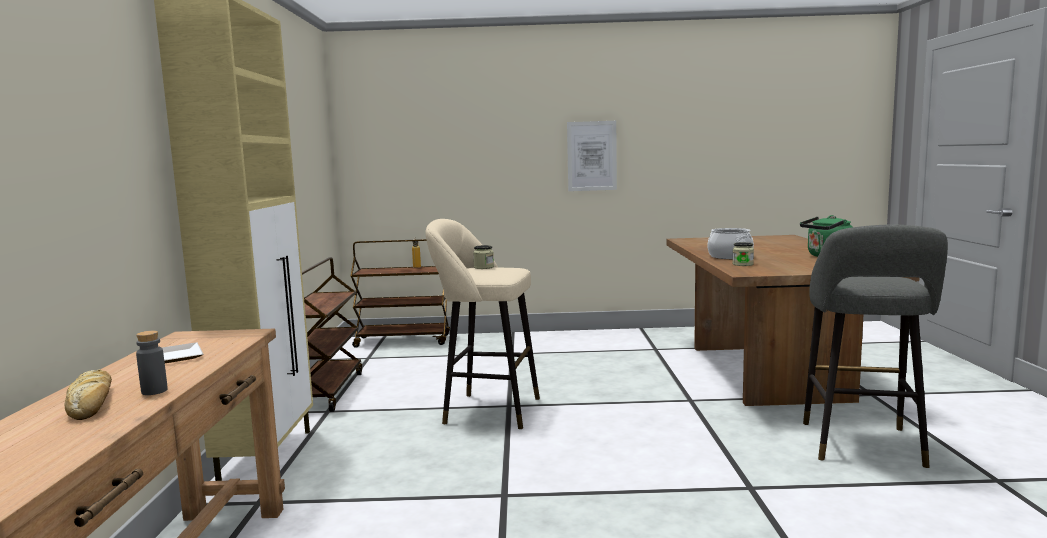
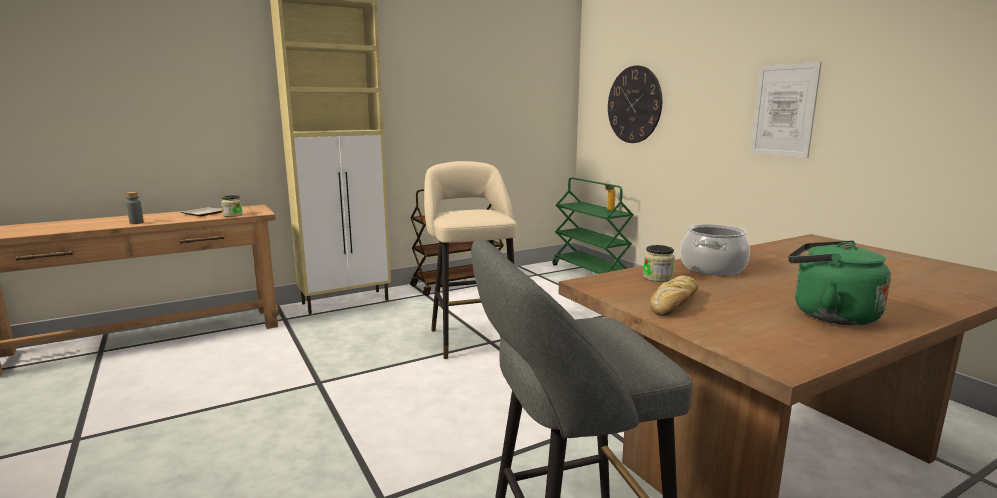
camera: 60 degrees right, 5 degrees up
bread [64,369,112,420] -> bread moved to [650,276,698,316]
brown cart [351,239,450,348] -> green cart [552,177,634,274]
jar [473,245,494,269] -> jar moved to [221,195,243,217]
none -> wall clock [608,65,662,143]

